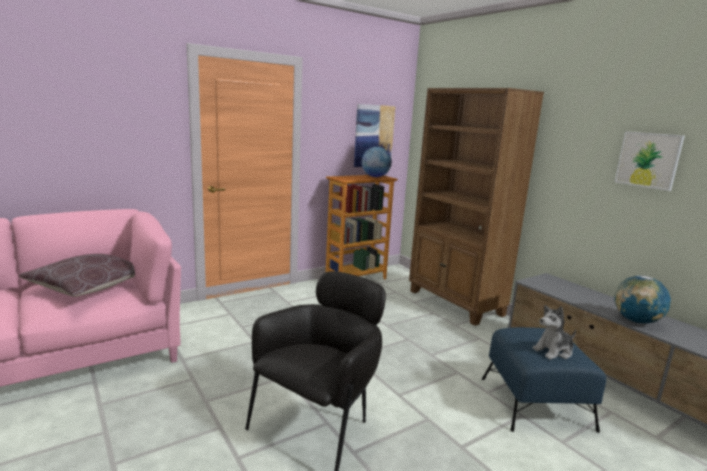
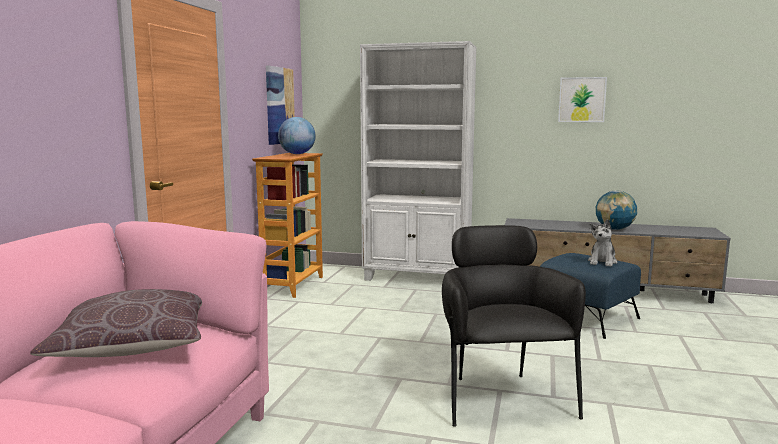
camera: 40 degrees left, 5 degrees down
brown bookcase [409,88,544,326] -> white bookcase [360,41,477,281]

